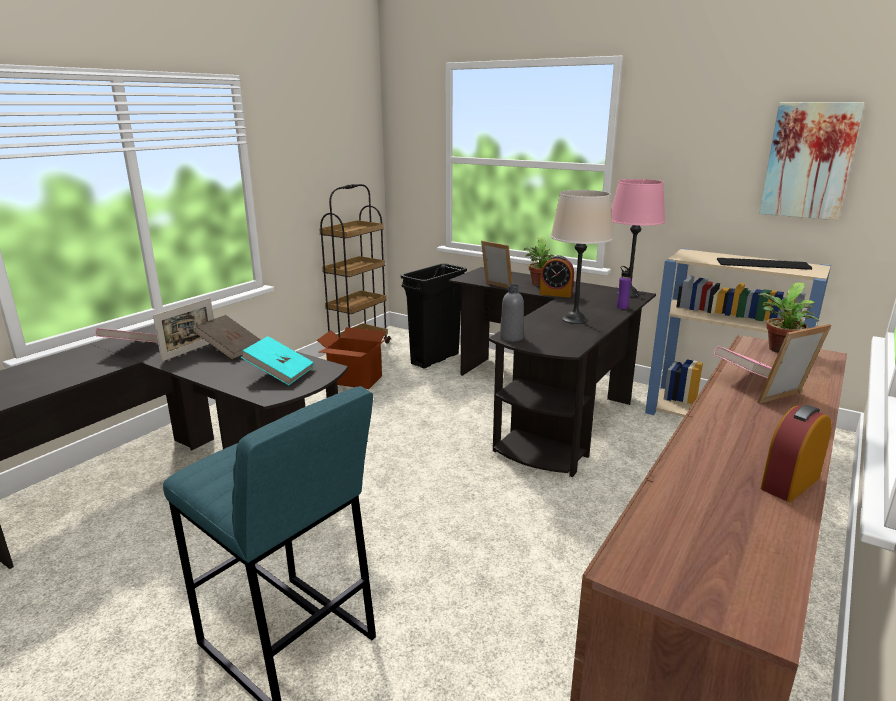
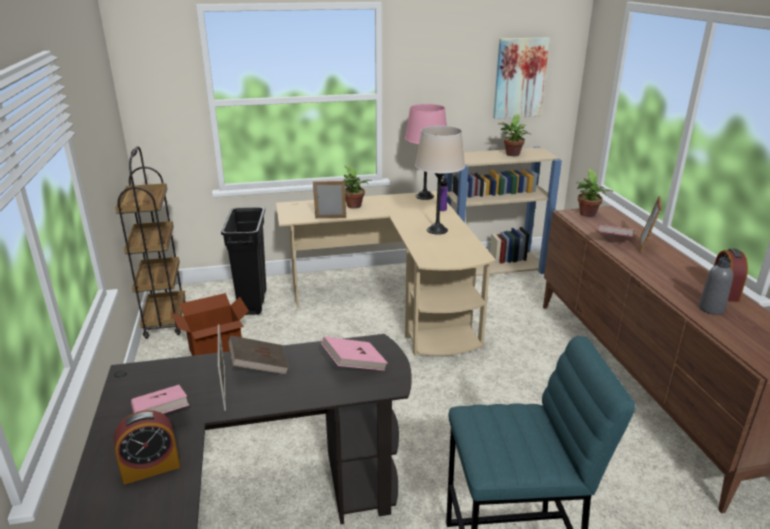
camera: 45 degrees left, 5 degrees up
turquoise book [241,336,314,385] -> pink book [321,337,388,371]
black desk [448,267,656,477] -> beige desk [276,191,496,356]
grey bottle [500,284,524,342] -> grey bottle moved to [699,257,733,315]
alarm clock [540,255,574,298] -> alarm clock moved to [114,410,180,484]
keyboard [717,258,812,270] -> potted plant [498,114,532,156]

